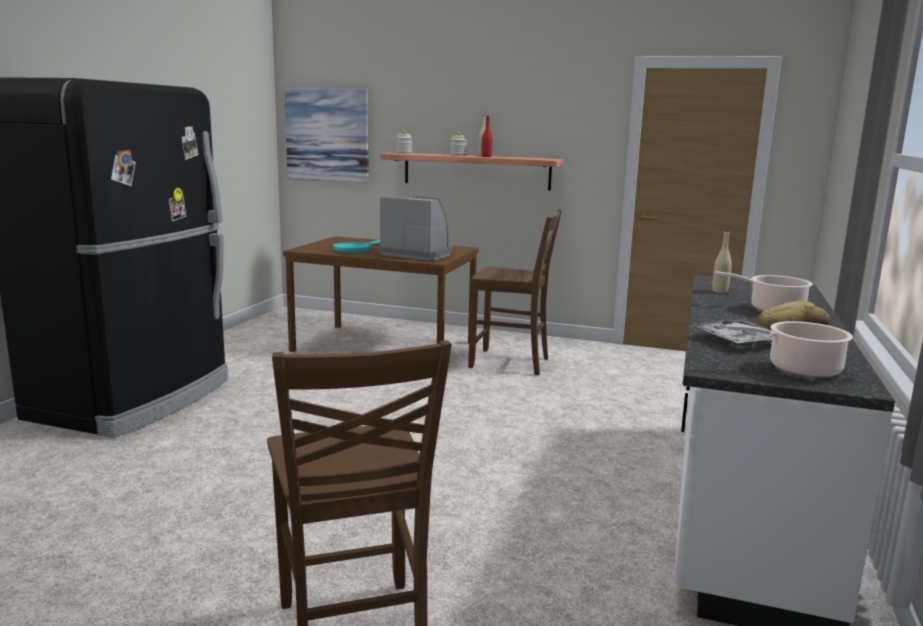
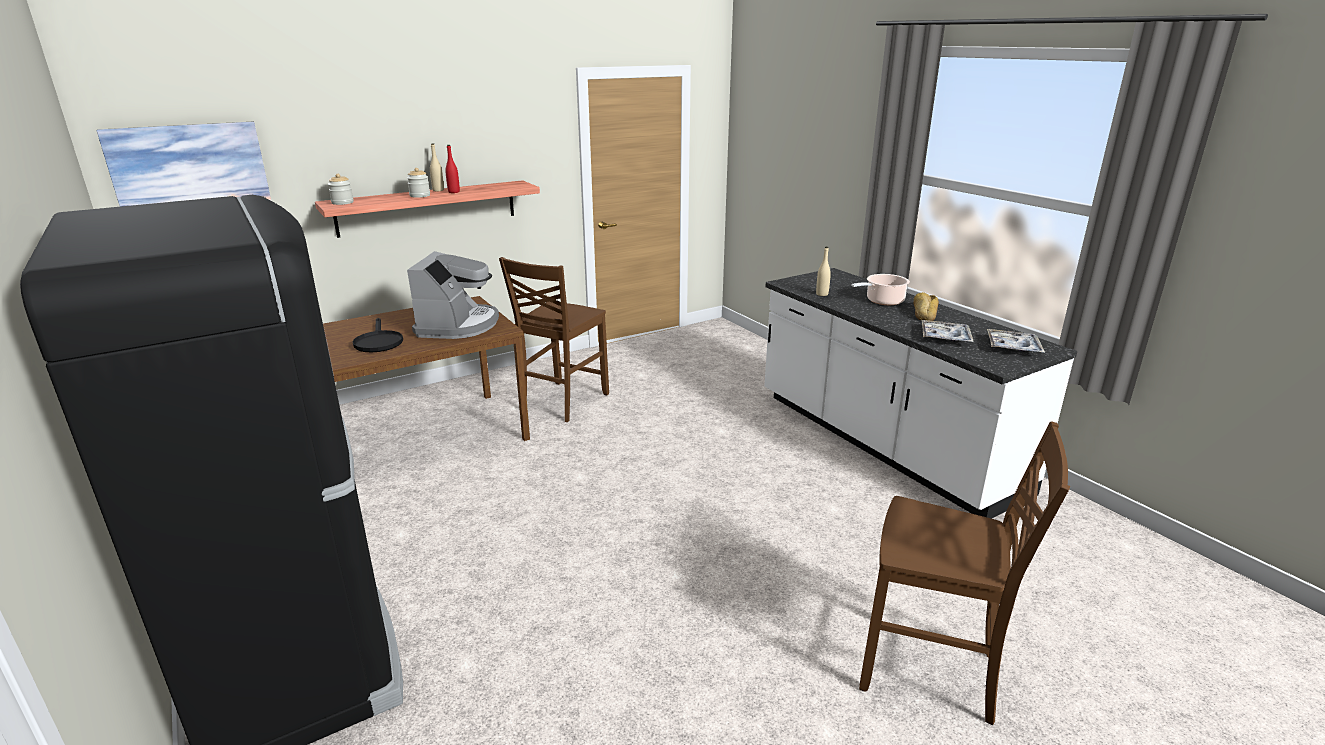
camera: 50 degrees left, 10 degrees up
turquoise frying pan [333,240,380,253] -> black frying pan [353,318,403,352]
coffee machine [379,197,452,261] -> coffee machine turned 120 degrees clockwise [407,251,499,339]
brown chair [468,209,562,375] -> brown chair turned 150 degrees clockwise [499,257,609,422]
cooking pot [726,321,853,378] -> tray [987,329,1045,353]

